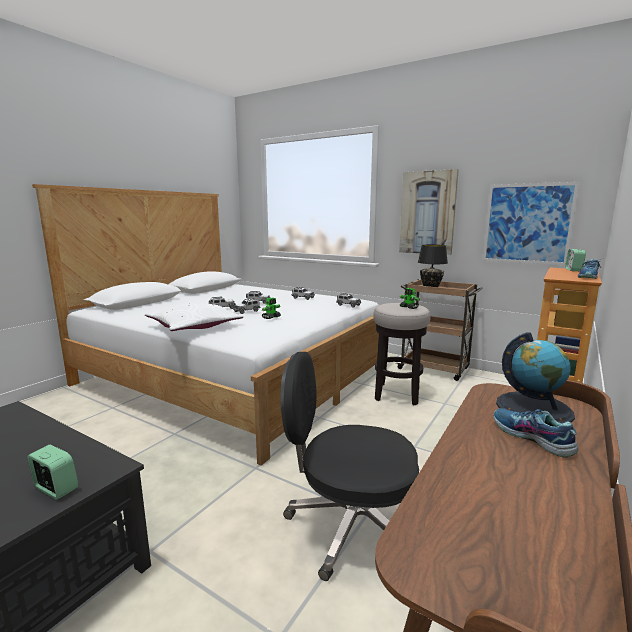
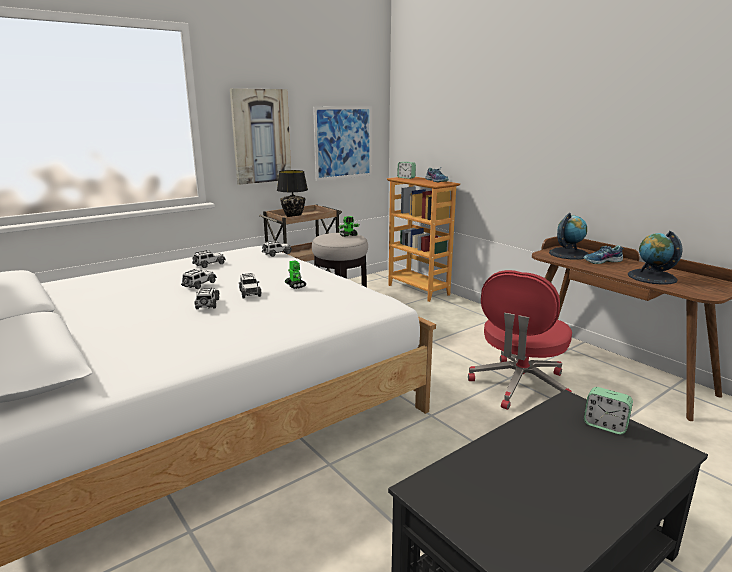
camera: 70 degrees left, 5 degrees up
alarm clock [27,445,78,500] -> alarm clock turned 105 degrees counterclockwise [584,387,633,435]
white pillow [145,303,243,331] -> none
black office chair [280,352,419,581] -> red office chair [468,270,572,410]
none -> globe [628,231,683,285]

